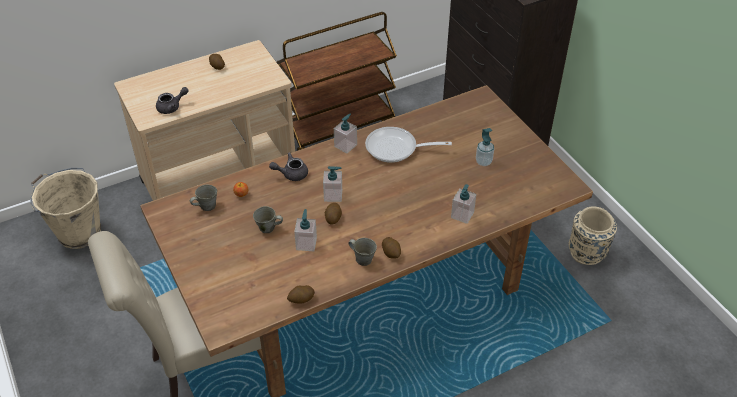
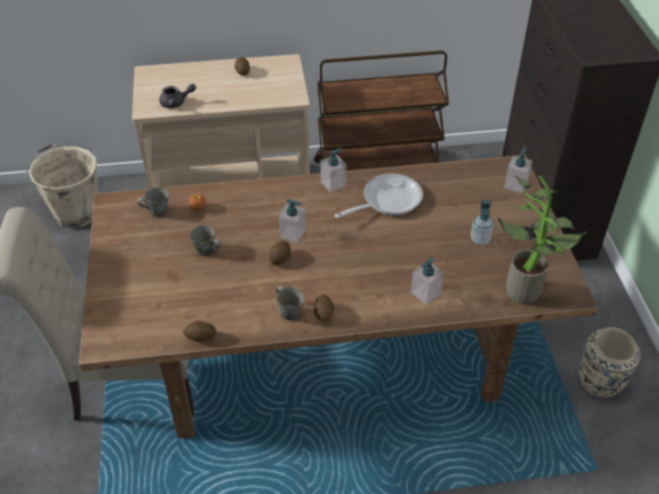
camera: 20 degrees right, 0 degrees up
grey teapot [269,152,308,181] -> none
soap dispenser [294,209,317,251] -> soap dispenser moved to [504,147,532,193]
frying pan [365,127,452,163] -> frying pan turned 120 degrees clockwise [334,173,423,218]
none -> potted plant [497,176,587,304]

